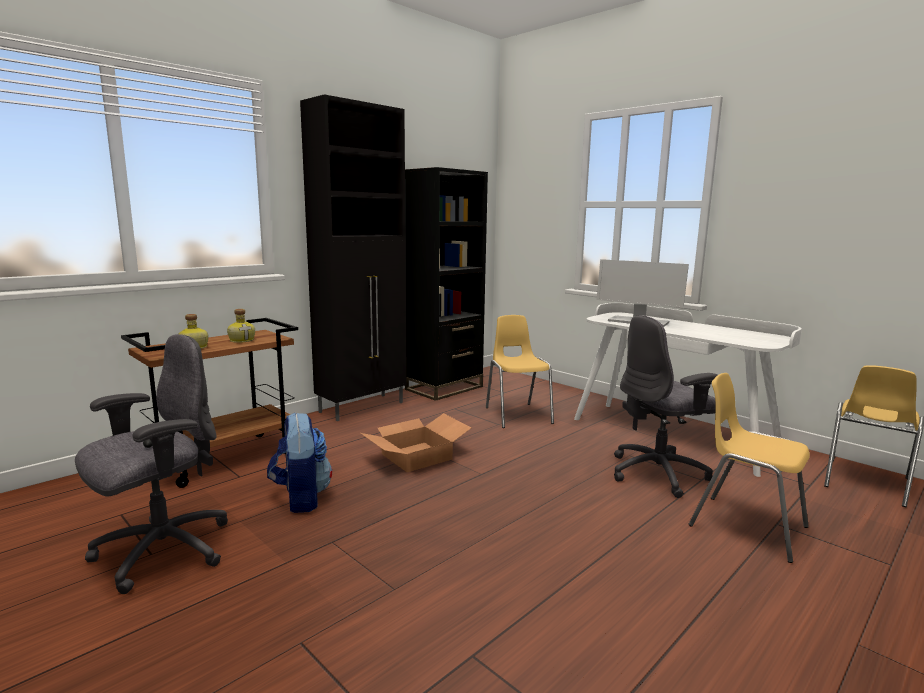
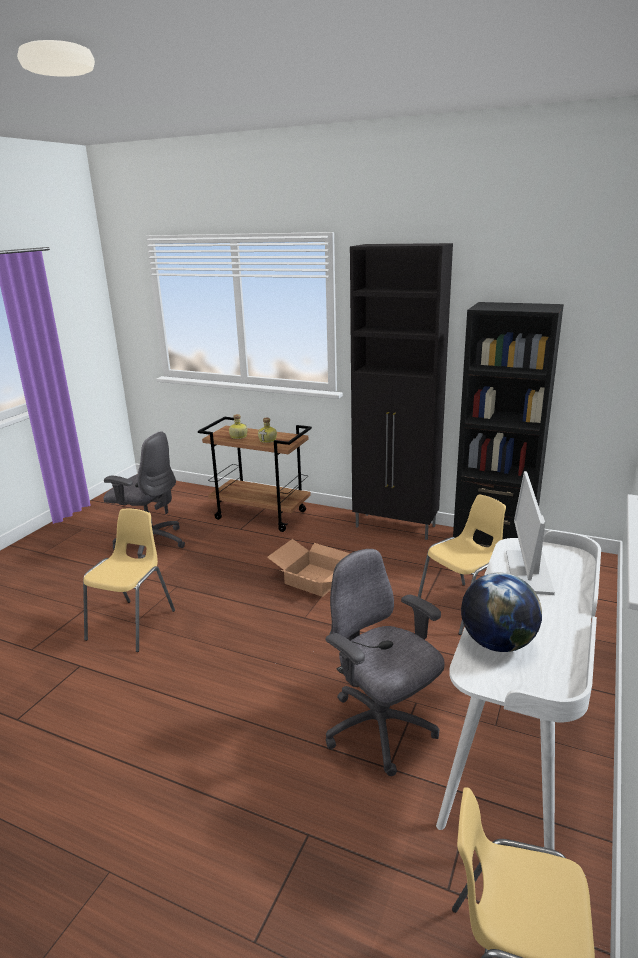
camera: 70 degrees right, 10 degrees up
backpack [267,412,332,513] -> none
yellow chair [689,373,810,563] -> yellow chair moved to [83,508,175,652]
none -> globe [461,573,542,652]

